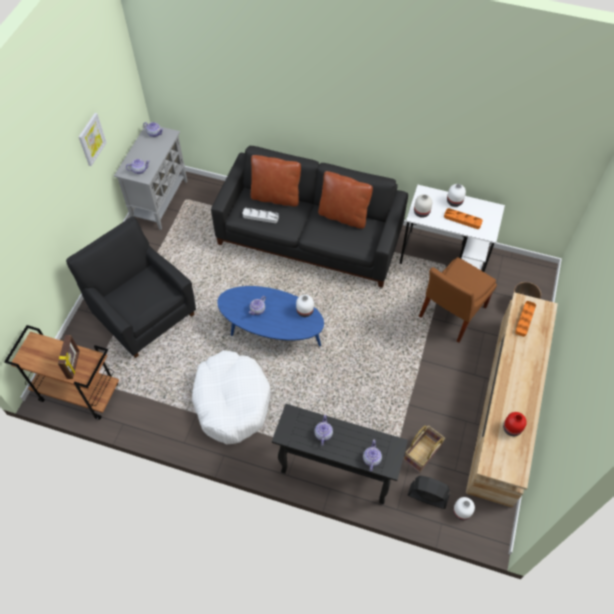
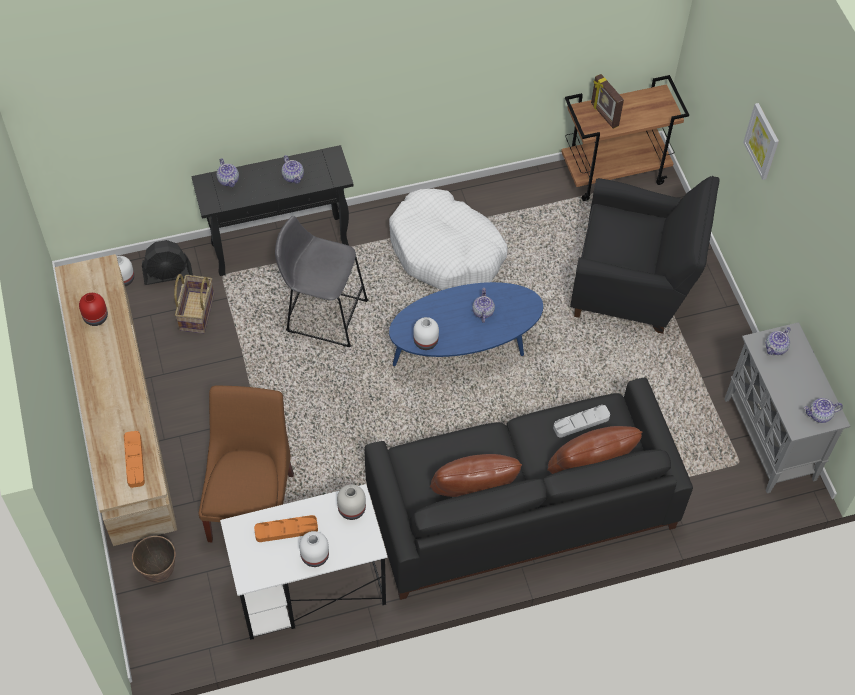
camera: 145 degrees right, 0 degrees up
picture [79,113,107,166] -> picture moved to [743,103,779,180]
none -> grey stool [275,216,368,347]

